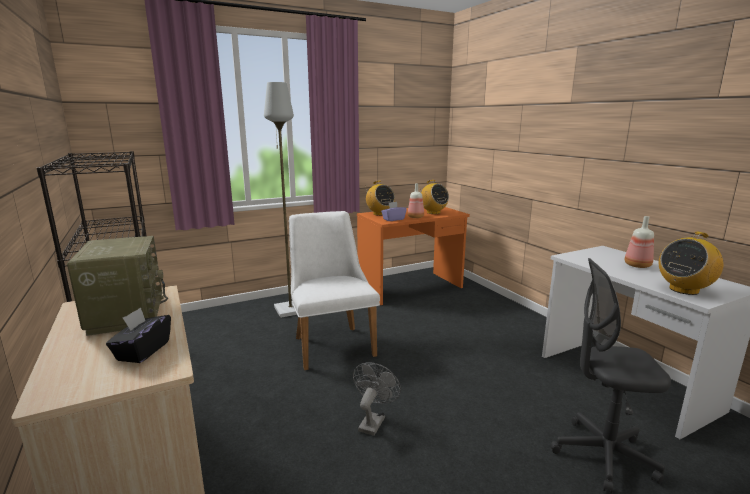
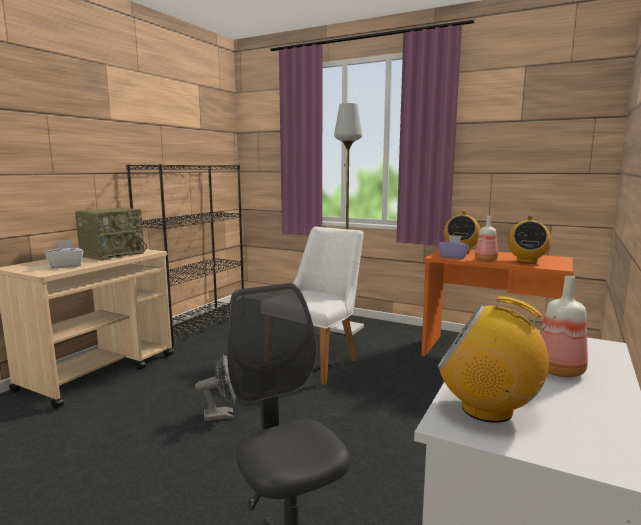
camera: 55 degrees right, 5 degrees down
black tissue box [106,307,171,363] -> white tissue box [45,240,84,268]

